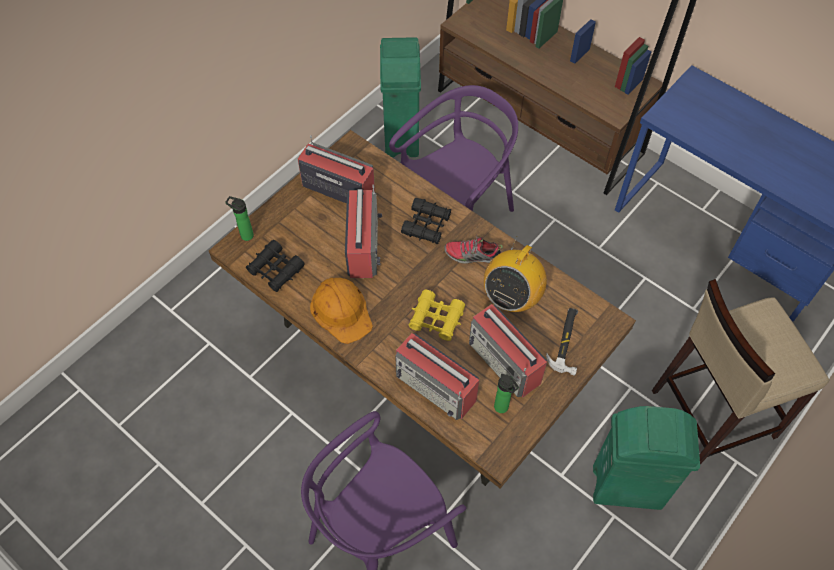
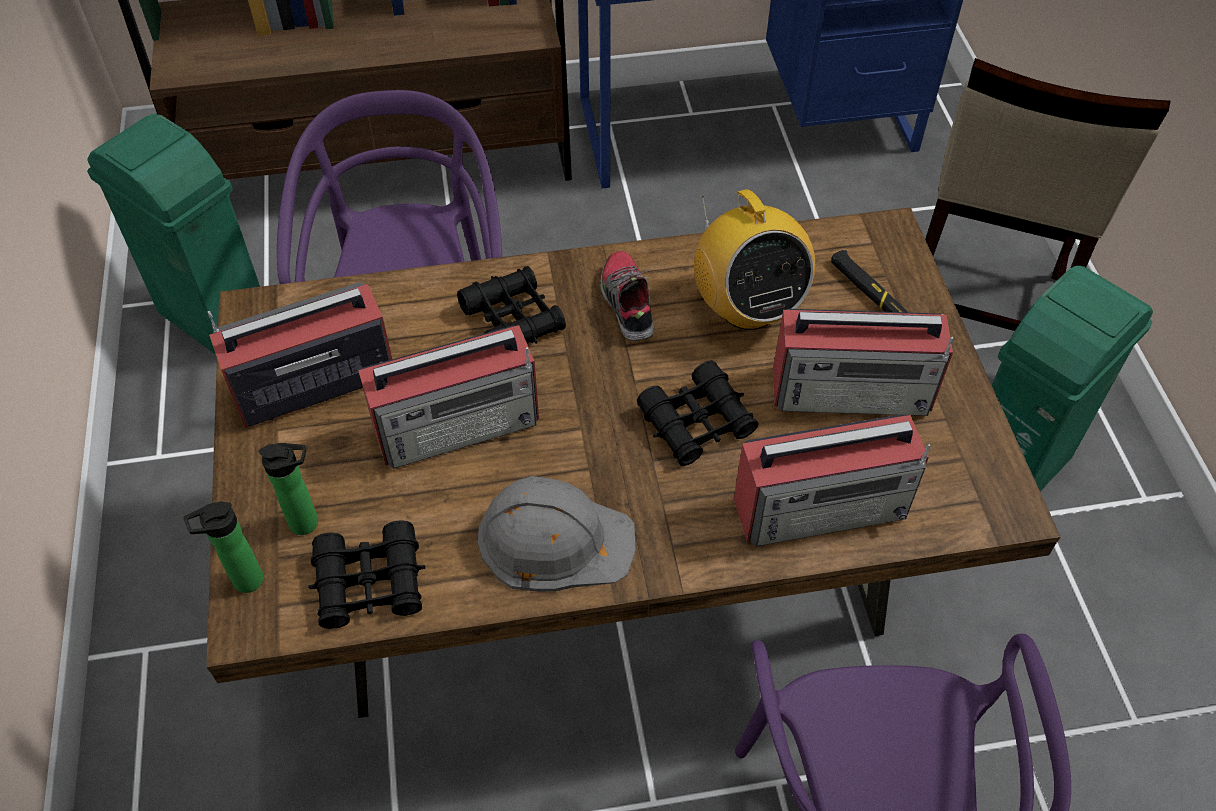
camera: 50 degrees left, 5 degrees down
orange hard hat [310,278,373,344] -> grey hard hat [478,476,636,592]
radio [345,185,382,278] -> radio turned 120 degrees clockwise [358,325,539,469]
yellow binoculars [409,290,465,341] -> black binoculars [637,361,758,466]
shoe [444,235,503,264] -> shoe turned 120 degrees clockwise [600,251,655,341]
bottle [494,374,519,413] -> bottle moved to [258,443,318,535]

